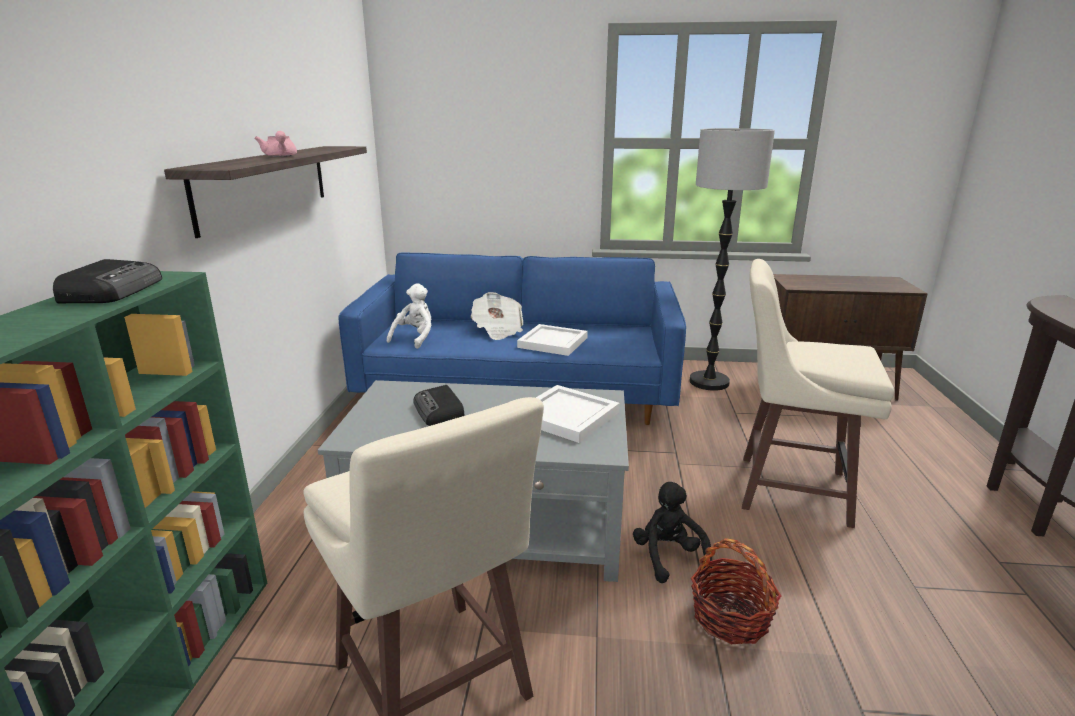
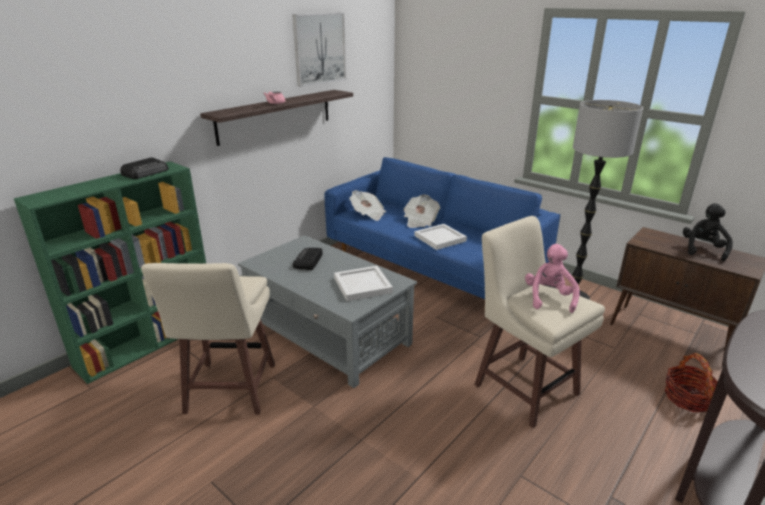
camera: 35 degrees right, 5 degrees up
white plush toy [387,283,432,349] -> newspaper [349,190,386,221]
black plush toy [633,482,712,583] -> black plush toy moved to [683,203,733,261]
basket [691,538,781,644] -> basket moved to [665,353,718,412]
none -> picture [292,13,346,87]
none -> pink plush toy [525,244,579,313]

